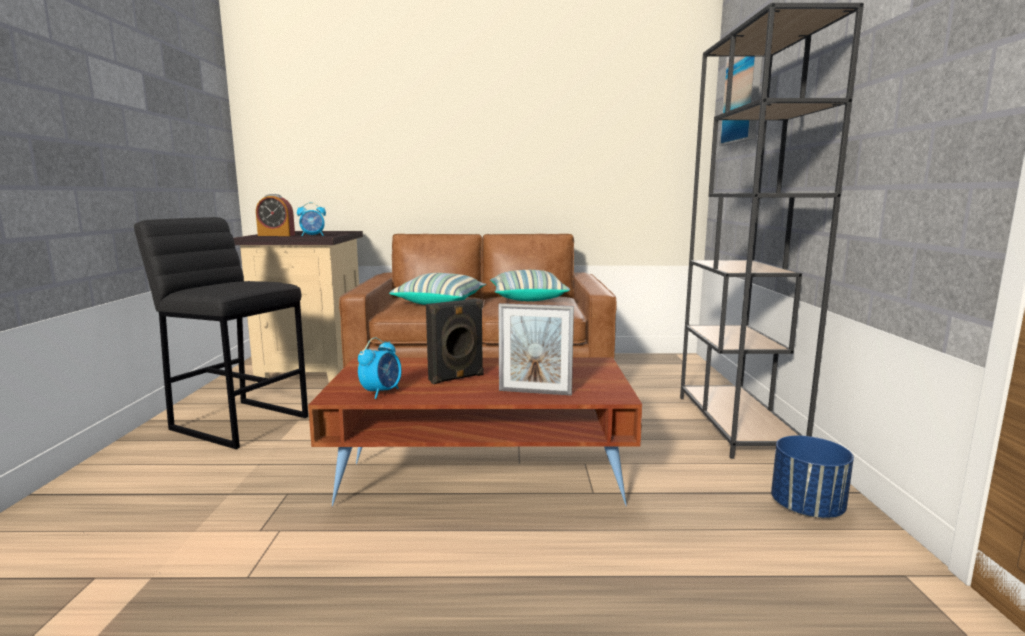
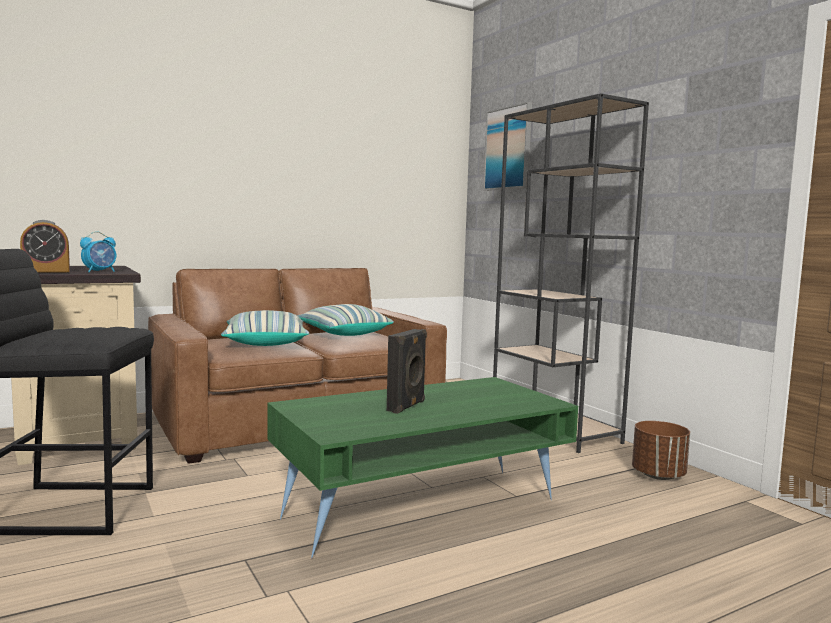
camera: 30 degrees left, 5 degrees down
brown coffee table [308,358,643,507] -> green coffee table [268,377,578,559]
alarm clock [358,338,402,399] -> none
picture frame [498,303,574,396] -> none
blue planter [771,436,854,518] -> brown planter [632,421,690,480]

